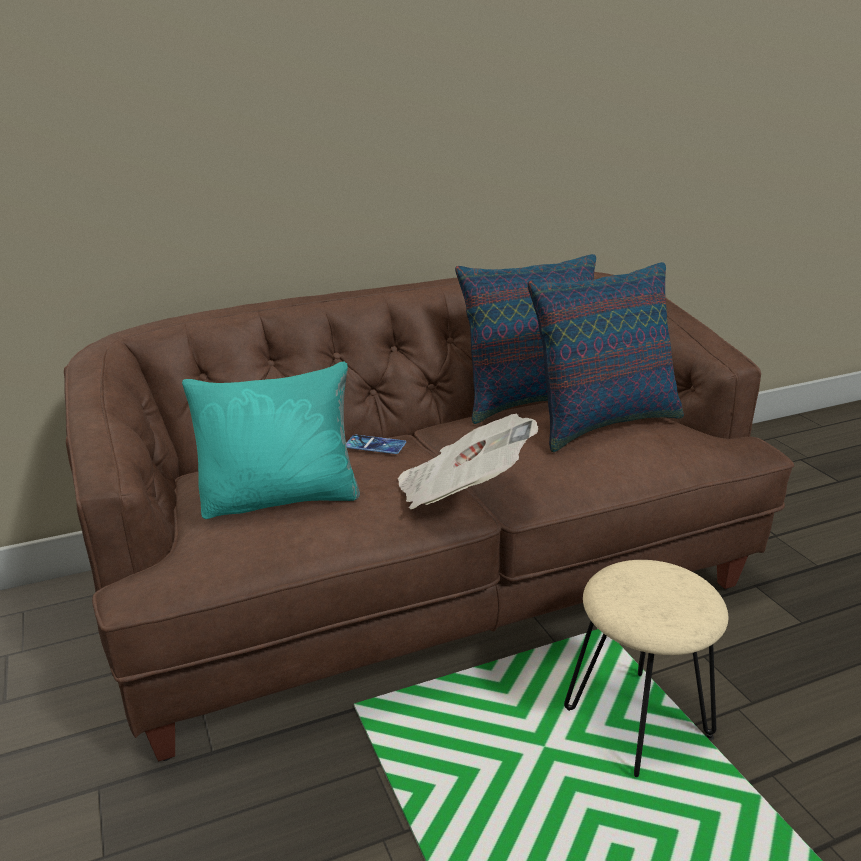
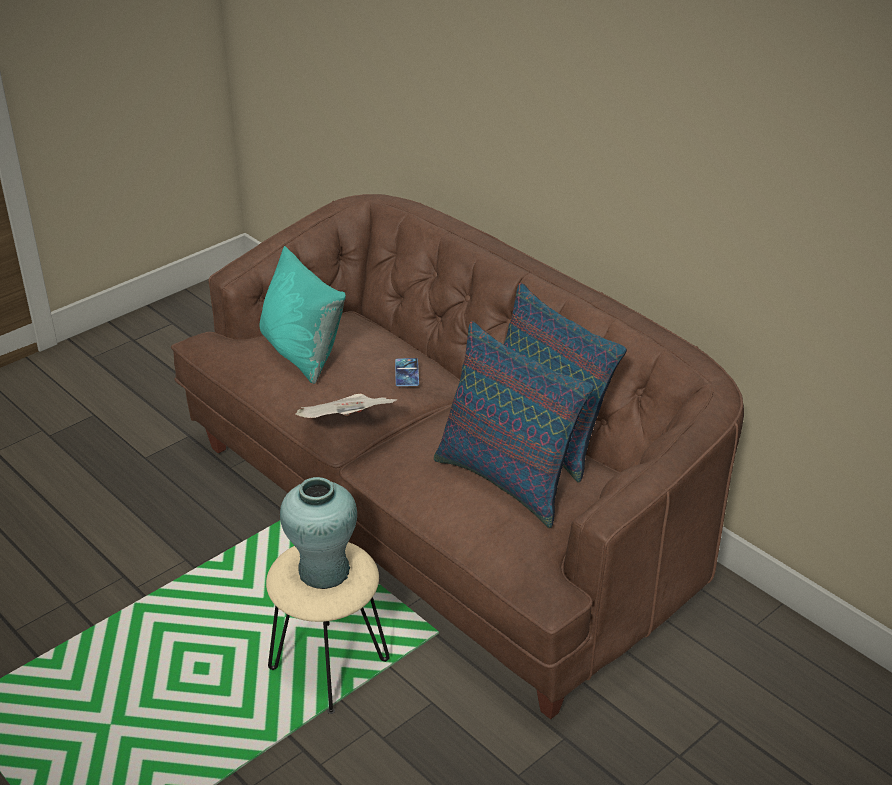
camera: 70 degrees right, 10 degrees up
none -> turquoise vase [280,477,357,589]

